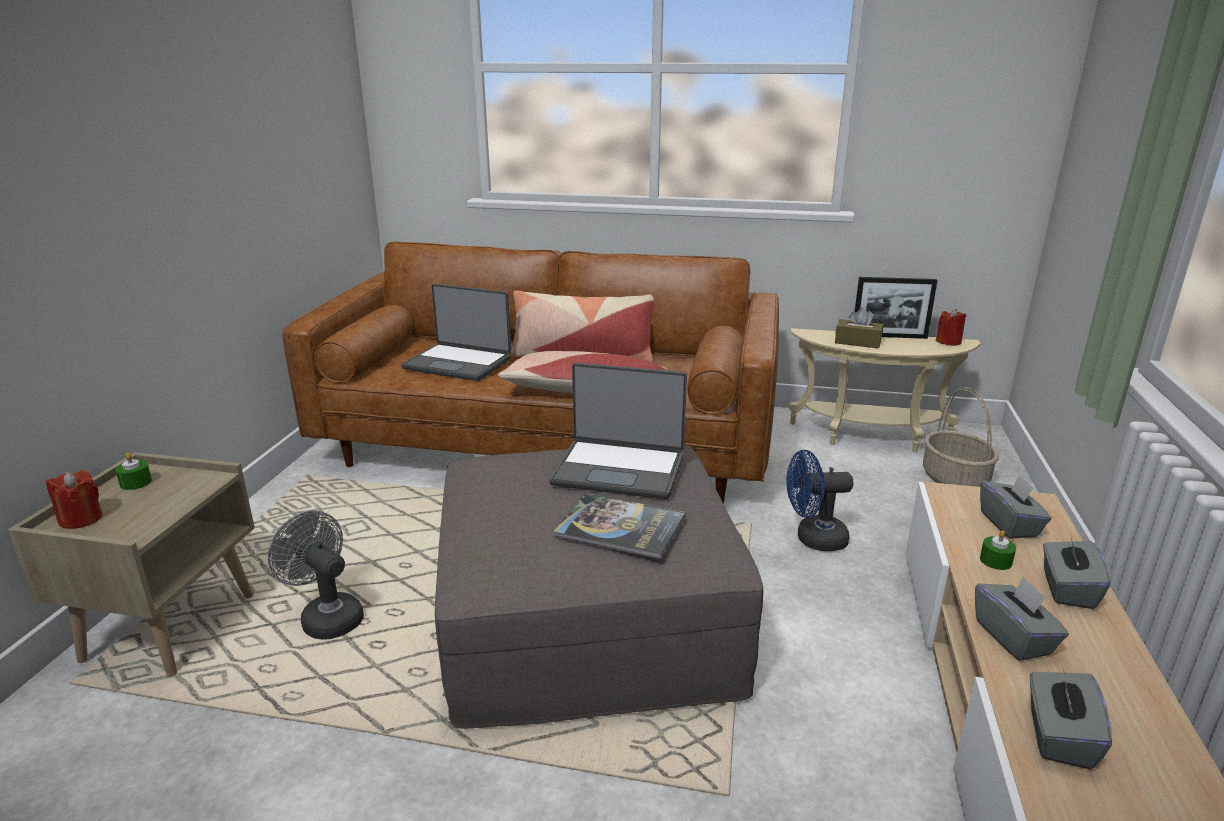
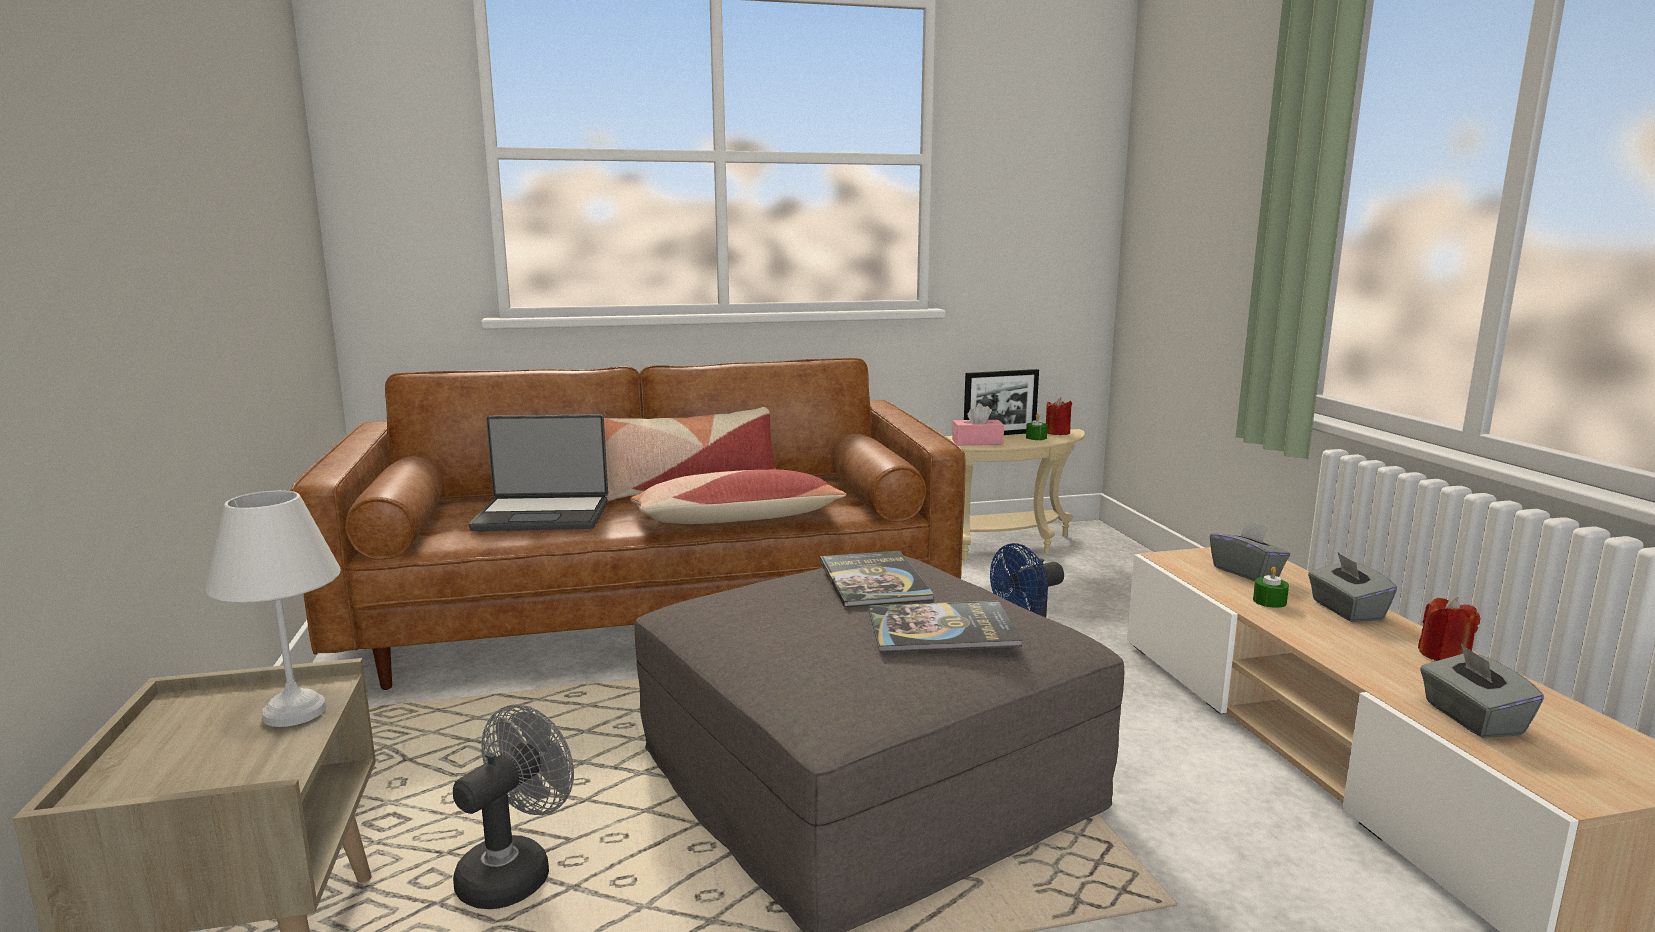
camera: 25 degrees left, 10 degrees down
red candle [46,470,103,529] -> red candle moved to [1418,597,1480,661]
green candle [115,453,152,490] -> green candle moved to [1026,413,1048,440]
grey fan [268,511,364,640] -> grey fan turned 105 degrees clockwise [453,704,574,909]
laptop [549,363,687,499] -> book [820,551,934,607]
brown tissue box [835,307,883,349] -> pink tissue box [952,403,1004,445]
basket [923,387,999,487] -> none
grey tissue box [975,576,1069,661] -> none
none -> white table lamp [205,490,341,727]

